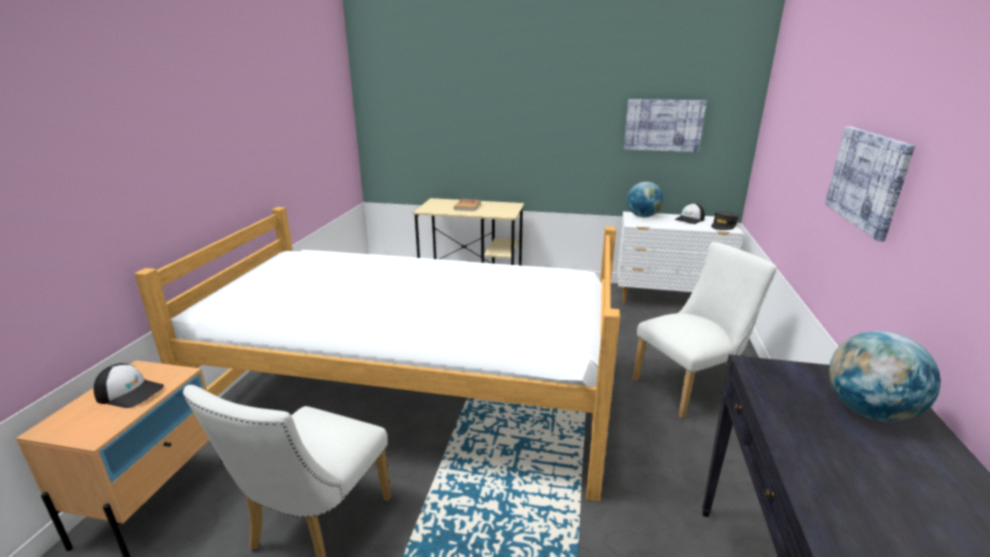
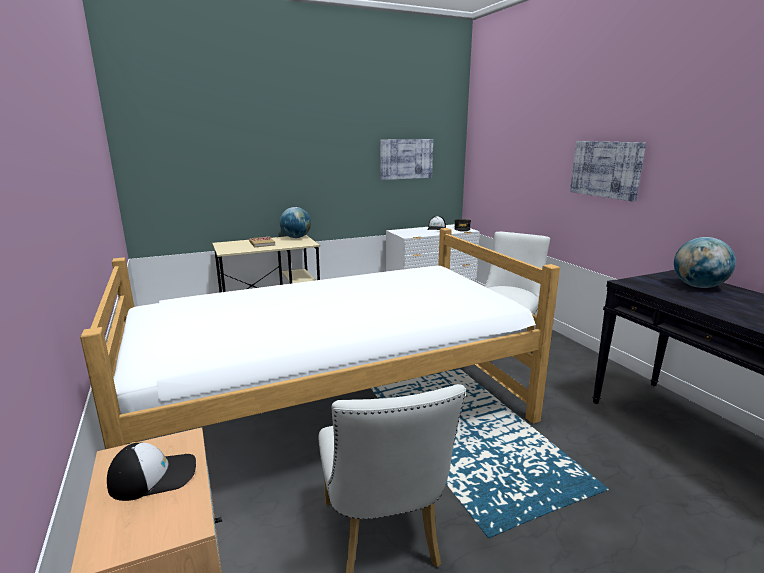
camera: 35 degrees left, 5 degrees down
globe [627,182,664,217] -> globe moved to [280,207,311,238]

